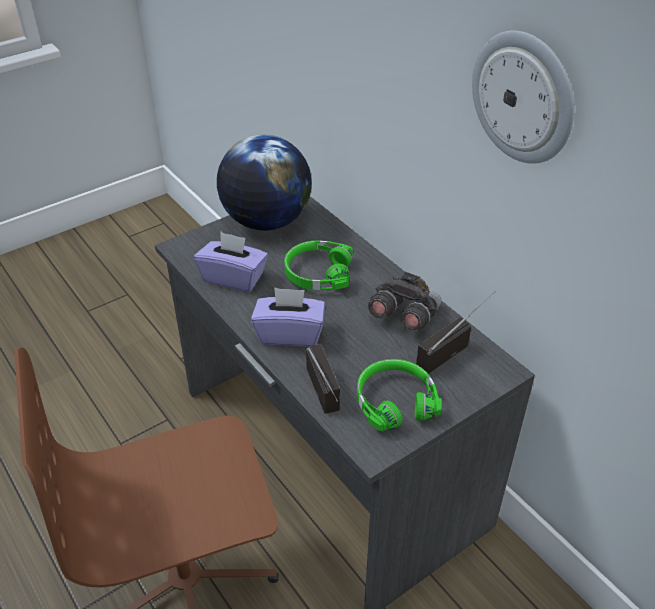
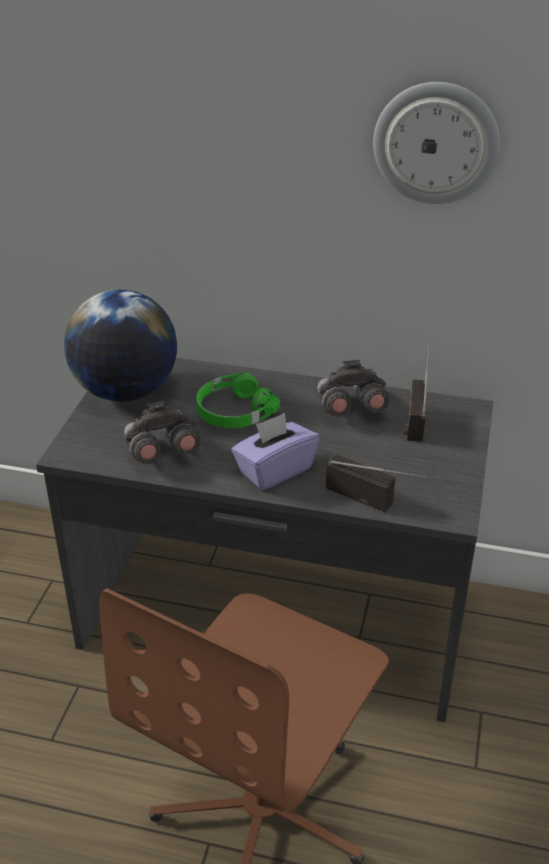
camera: 40 degrees left, 5 degrees down
purple tissue box [194,232,268,292] -> grey binoculars [124,401,200,464]
green headphones [357,359,442,432] -> none

